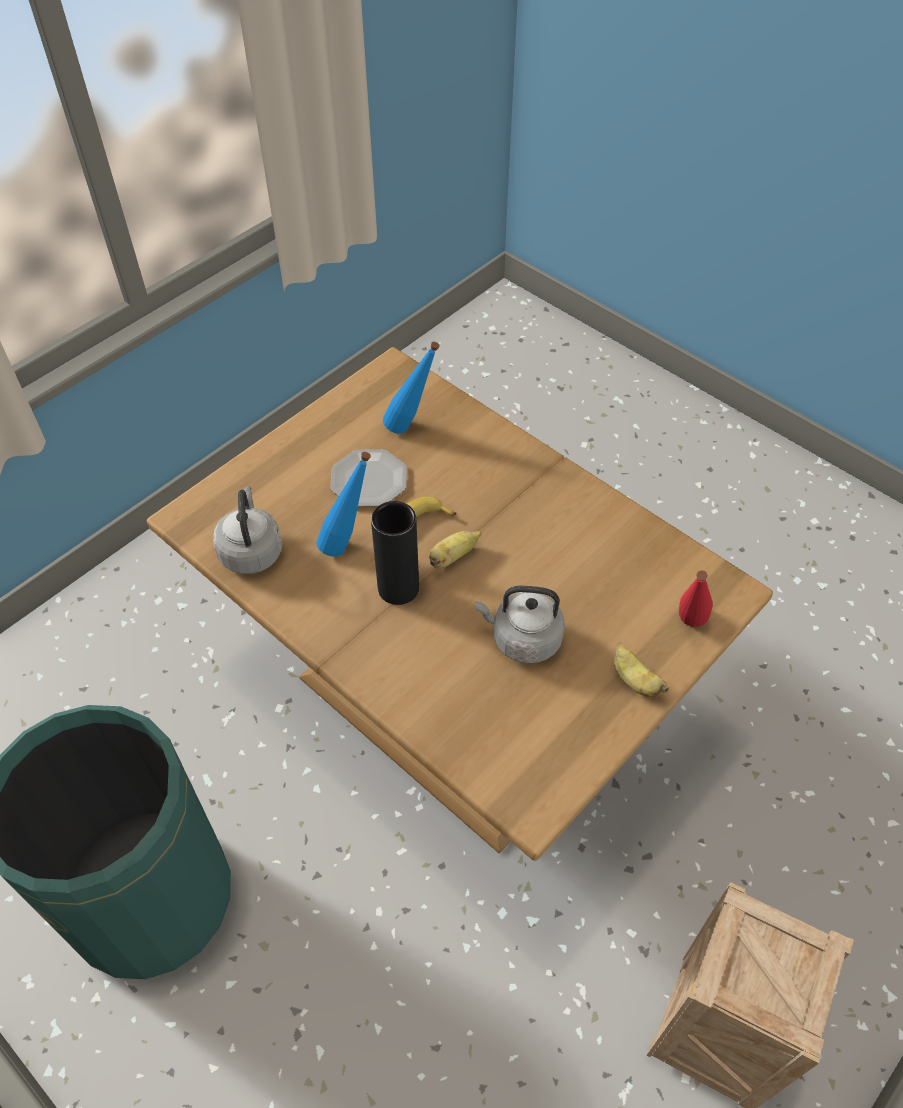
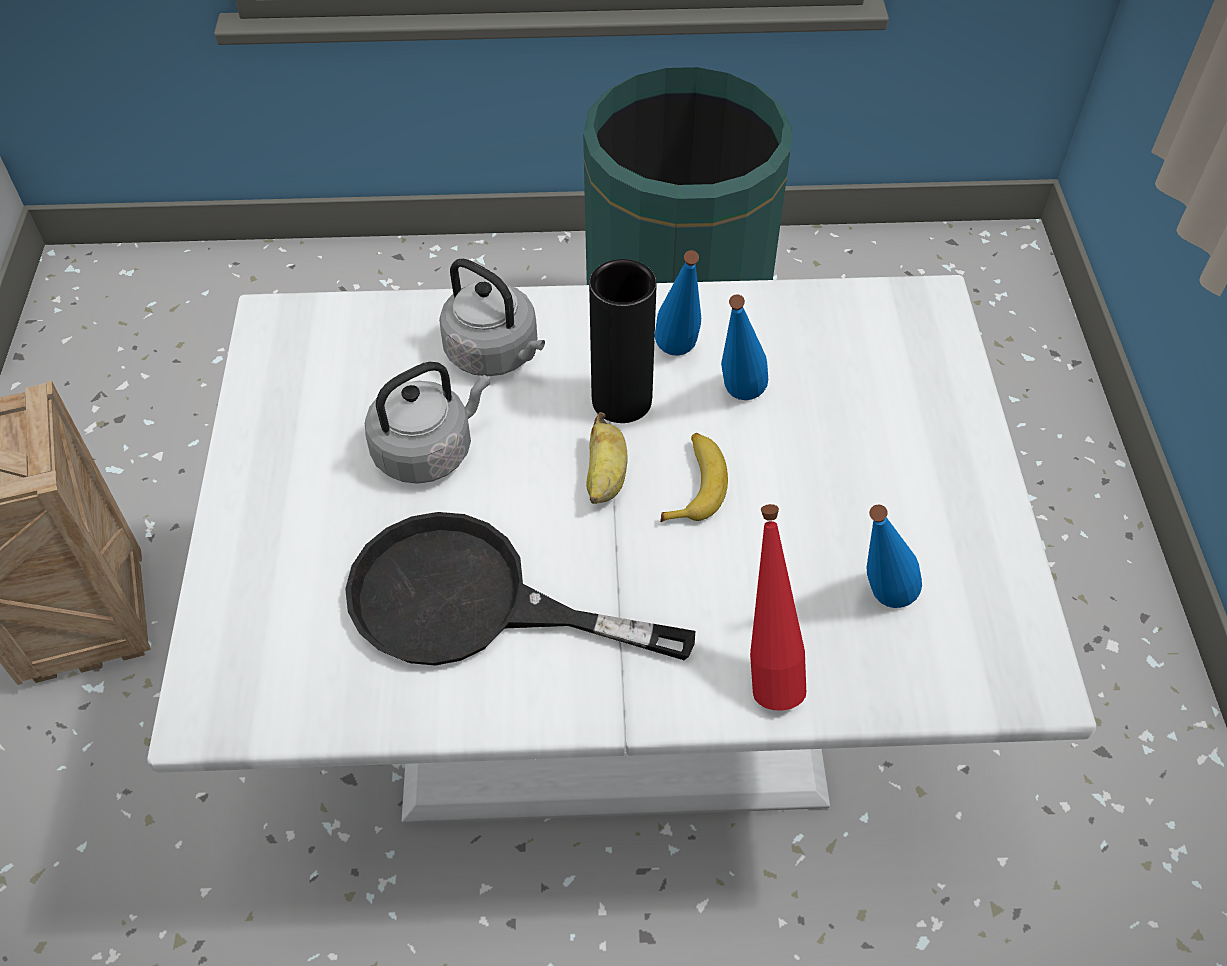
camera: 135 degrees right, 0 degrees up
brown dining table [147,347,773,861] -> white dining table [147,275,1096,824]
grey kettle [213,486,282,574] -> grey kettle moved to [439,258,545,376]
plate [330,449,407,507] -> none
banana [614,643,669,697] -> none
red bottle [679,571,713,627] -> red bottle moved to [750,504,806,711]
none -> black frying pan [345,512,695,666]
none -> blue bottle [655,250,701,356]

